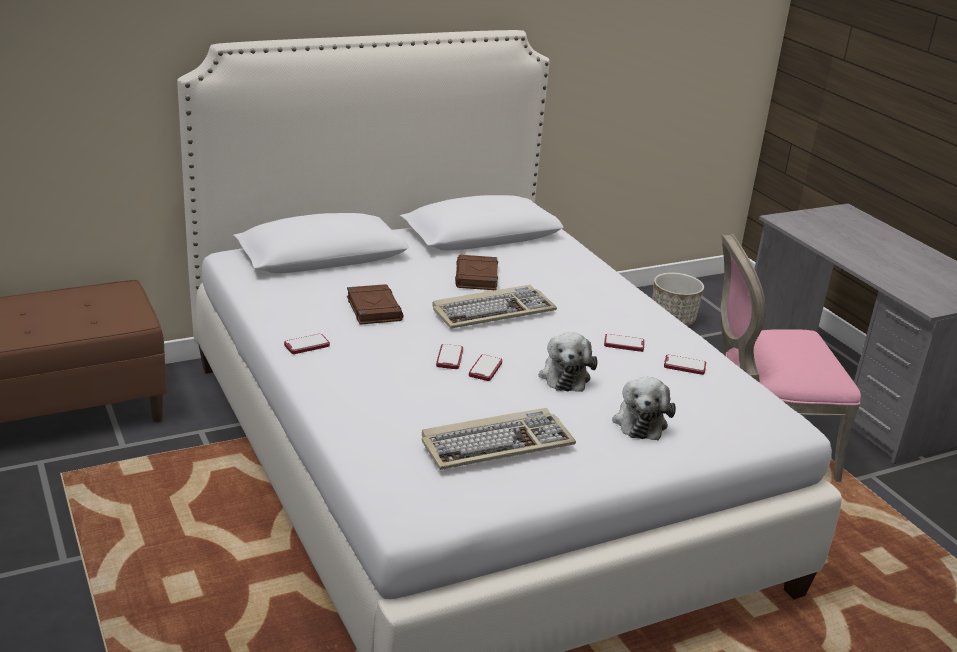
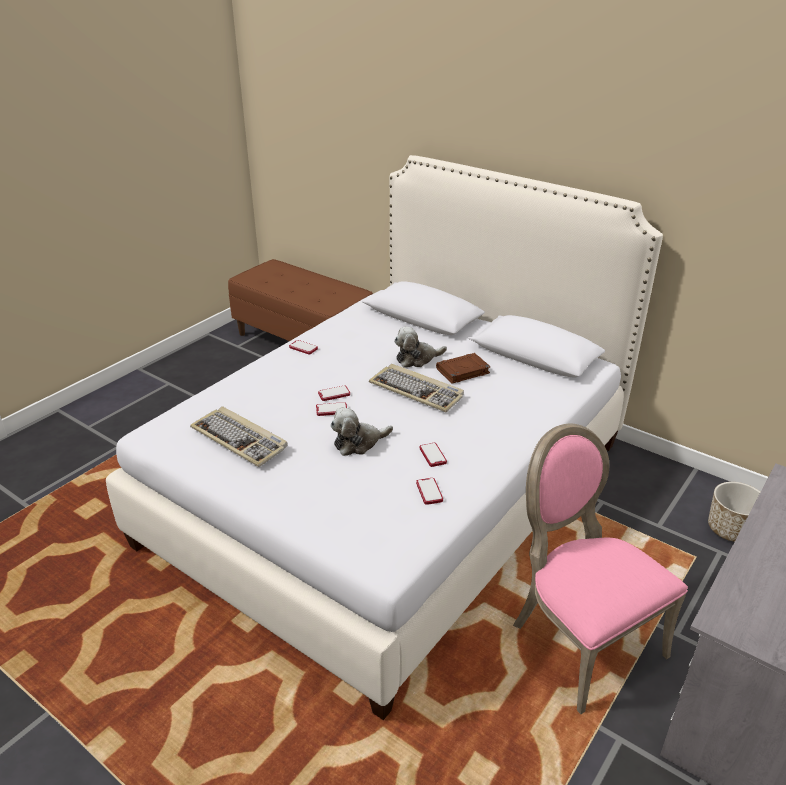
camera: 65 degrees right, 5 degrees up
brown book [347,284,403,325] -> none
plush toy [612,377,676,440] -> plush toy moved to [394,327,447,367]

